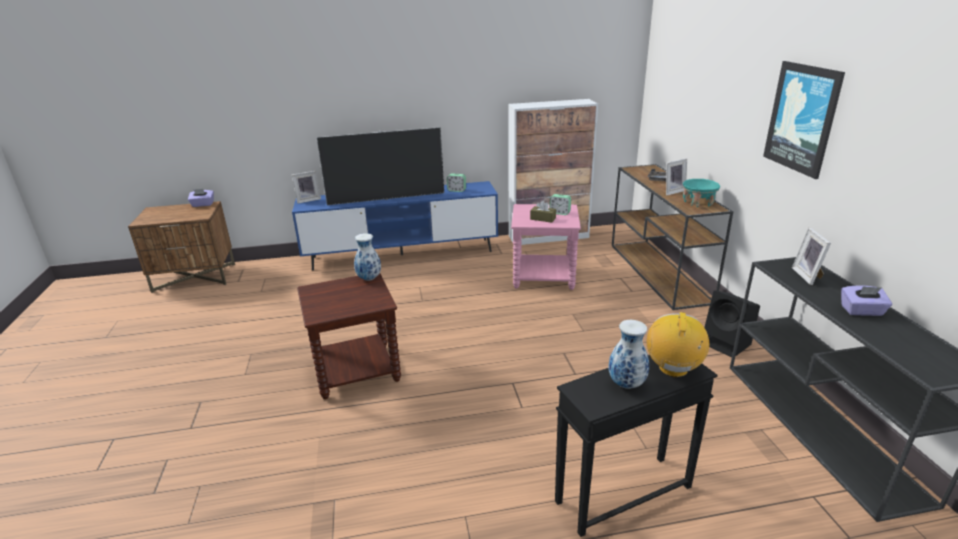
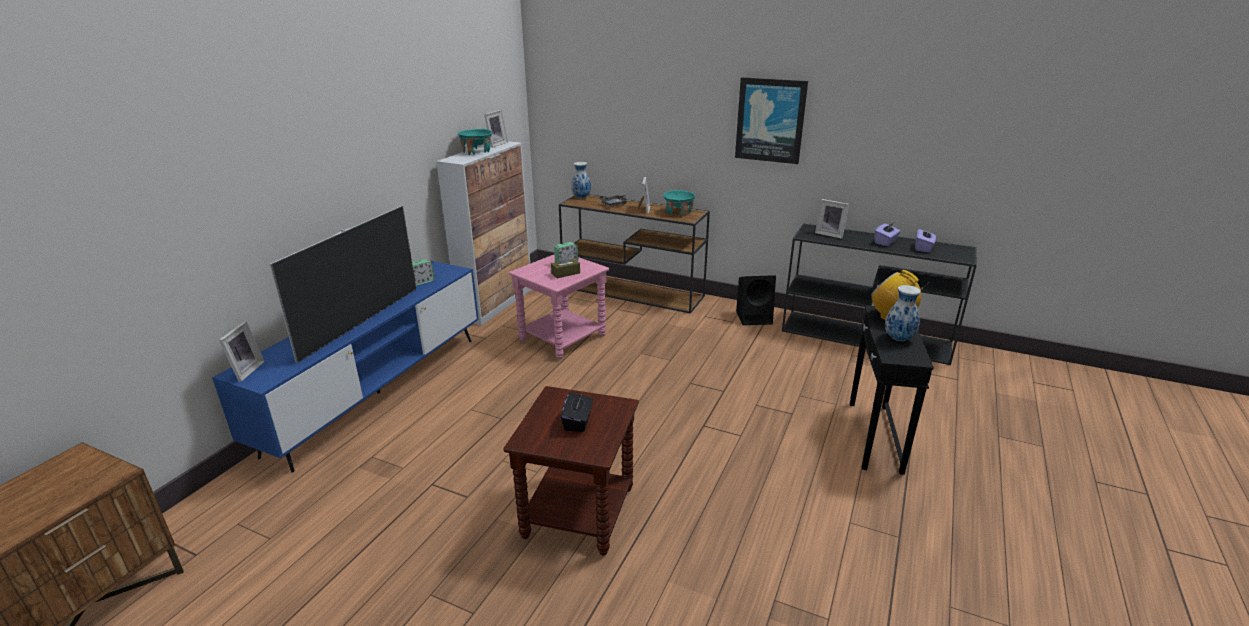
camera: 55 degrees left, 0 degrees up
purple tissue box [188,189,214,207] -> purple tissue box moved to [915,229,936,252]
vase [354,233,381,281] -> vase moved to [571,162,591,198]
none -> turquoise bowl [458,129,492,155]
none -> picture frame [484,110,508,148]
none -> black tissue box [561,392,593,432]

